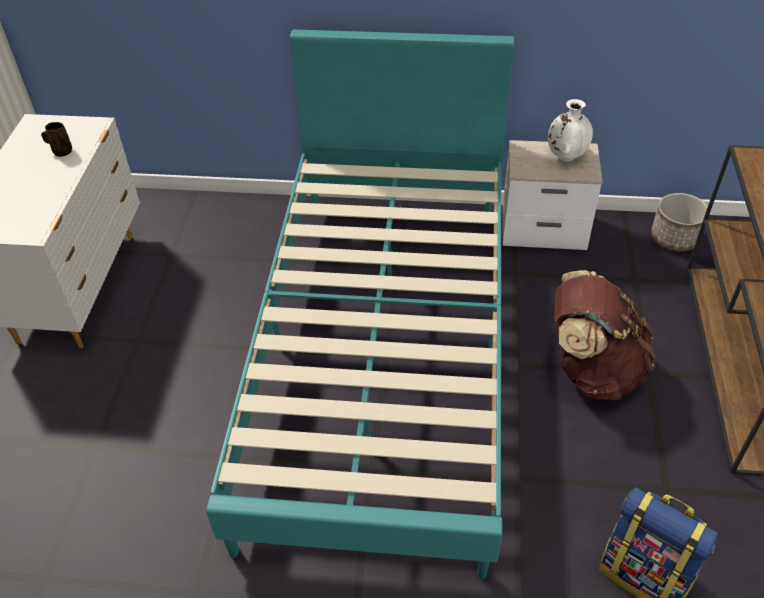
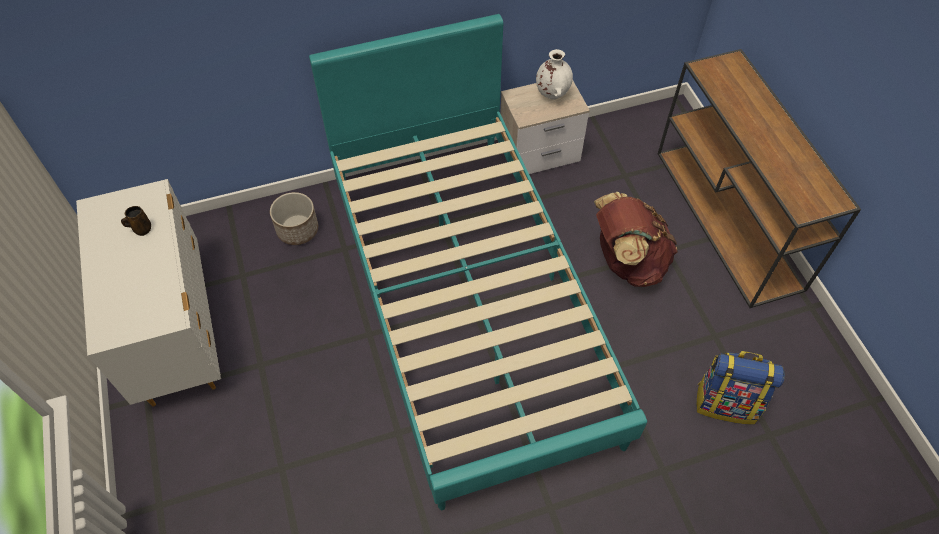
camera: 25 degrees left, 10 degrees up
planter [651,193,708,251] -> planter moved to [270,192,318,245]

